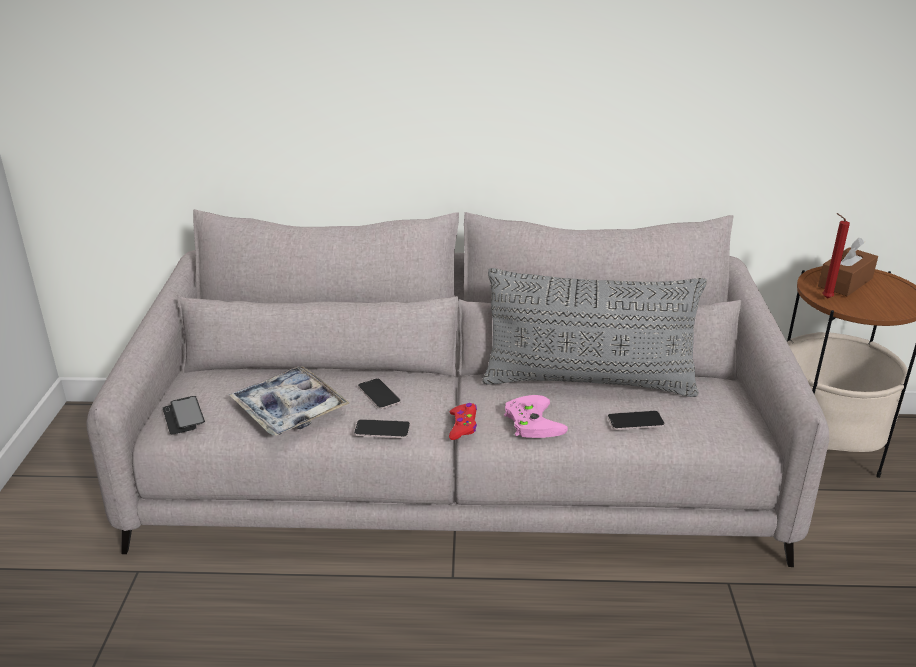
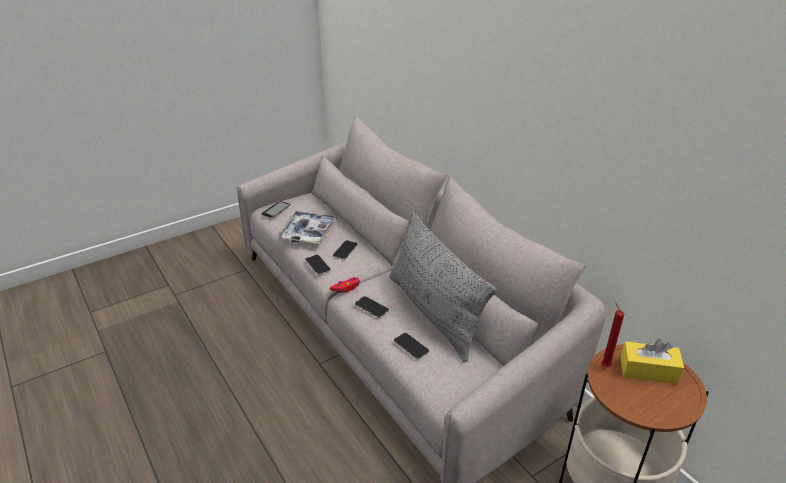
camera: 55 degrees right, 5 degrees up
pink game controller [504,395,568,438] -> phone [355,296,389,318]
brown tissue box [818,238,878,296] -> yellow tissue box [620,339,684,384]

